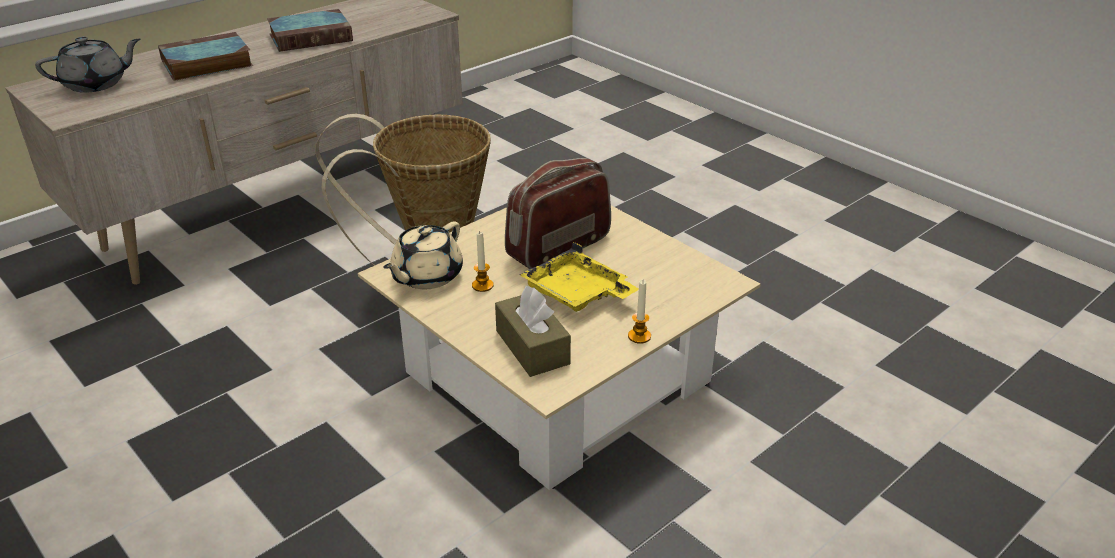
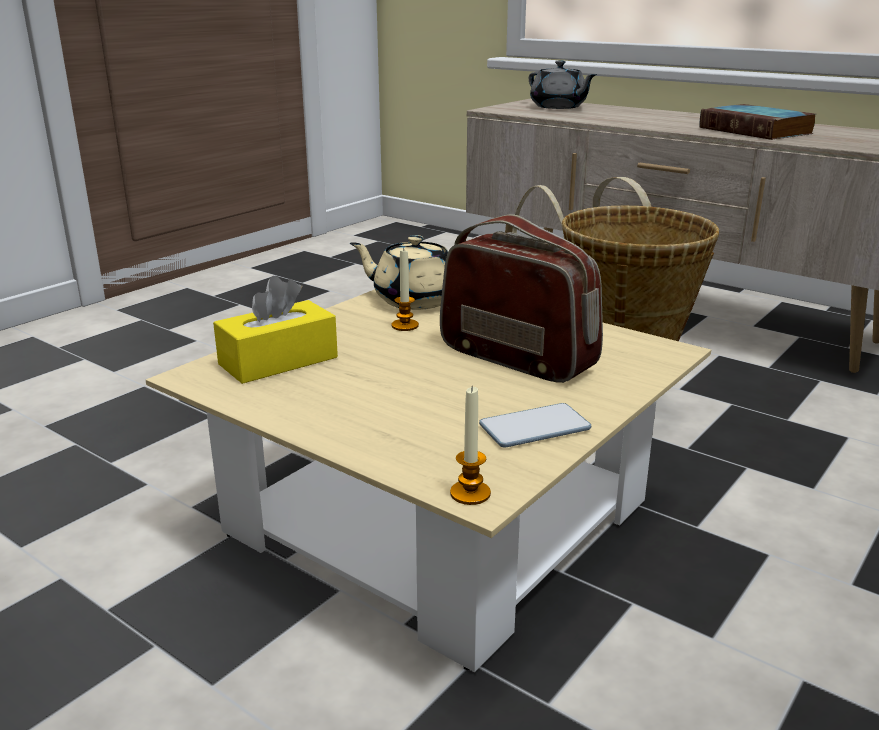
camera: 80 degrees right, 10 degrees down
book [158,32,253,81] -> none
brown tissue box [495,286,571,377] -> yellow tissue box [213,276,338,384]
yellow tray [519,242,639,312] -> none
candle [628,280,651,344] -> candle moved to [450,385,491,505]
none -> phone [479,403,591,447]

